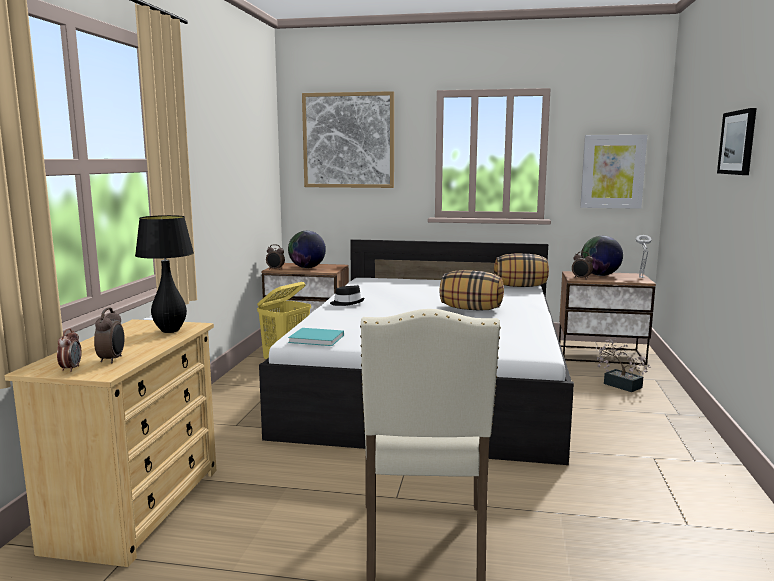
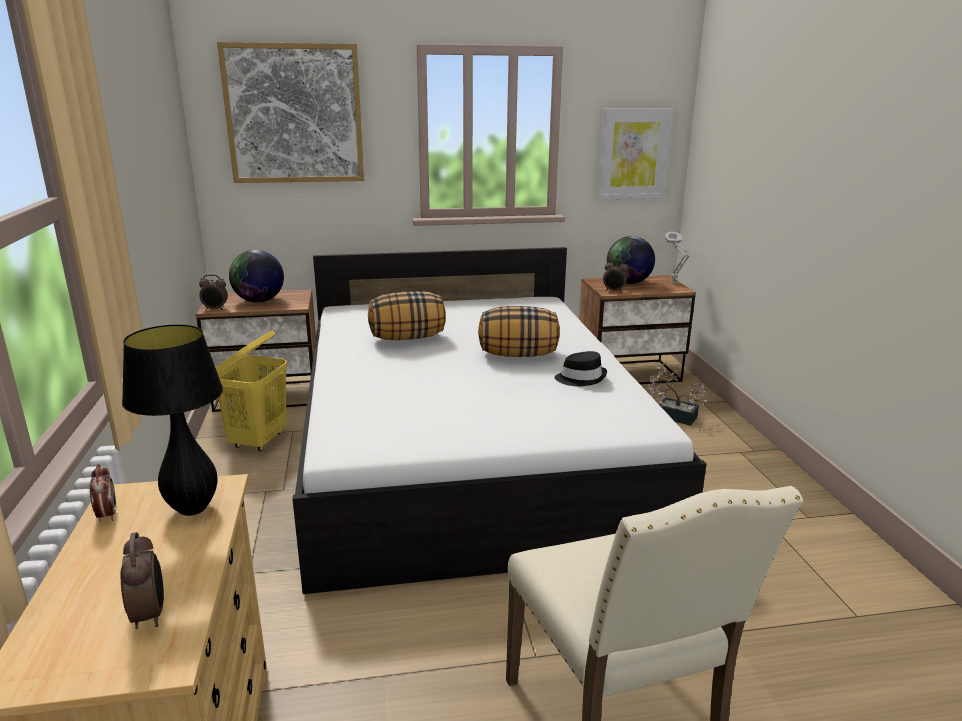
camera: 20 degrees left, 10 degrees up
alarm clock [57,328,82,372] -> alarm clock moved to [90,464,116,522]
turquoise book [288,328,344,346] -> none
black hat [330,285,364,306] -> black hat moved to [555,351,607,386]
pillow [494,254,549,287] -> pillow moved to [368,291,446,340]
picture [717,108,756,175] -> none

